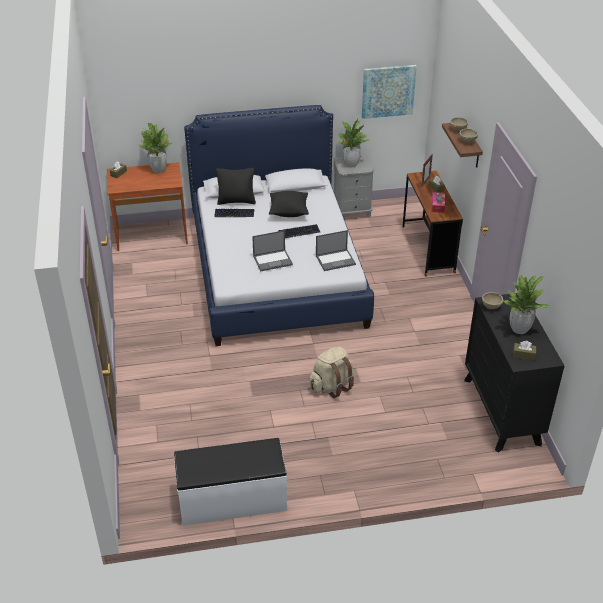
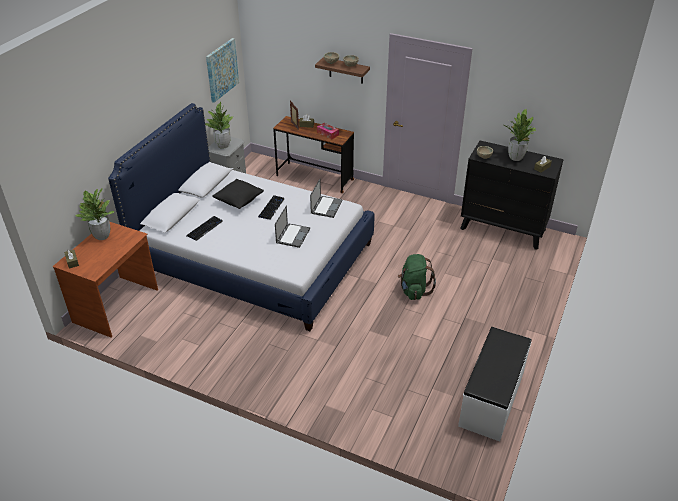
camera: 55 degrees left, 0 degrees up
black pillow [216,168,256,205] -> none
beige backpack [309,347,354,398] -> green backpack [398,254,436,300]

